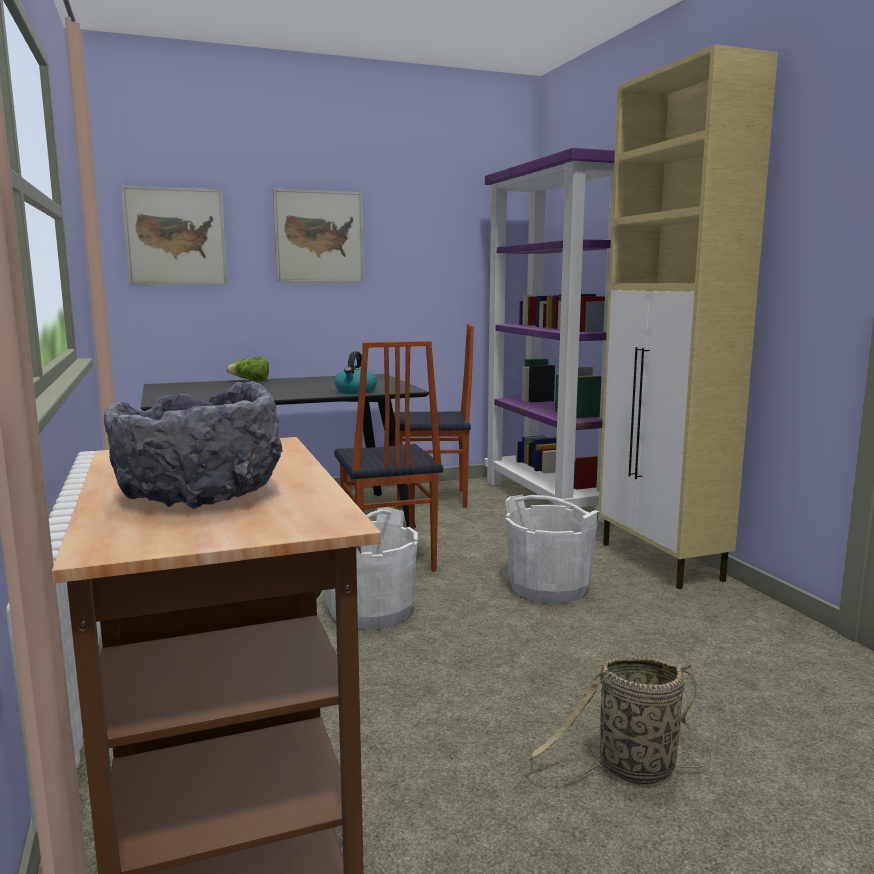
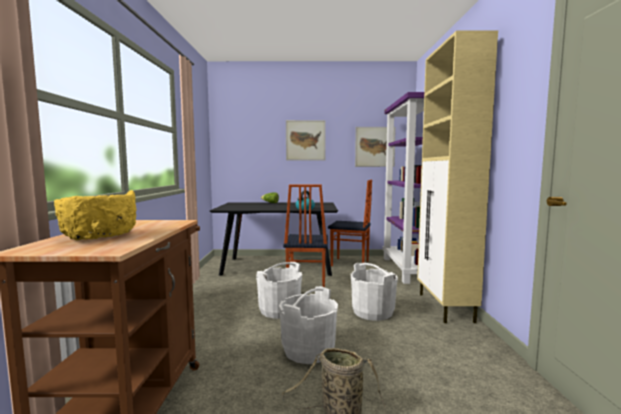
camera: 20 degrees right, 5 degrees down
grey bowl [104,381,283,509] -> yellow bowl [54,190,136,241]
picture [121,186,228,285] -> picture moved to [355,127,396,167]
none -> white bucket [279,286,338,364]

